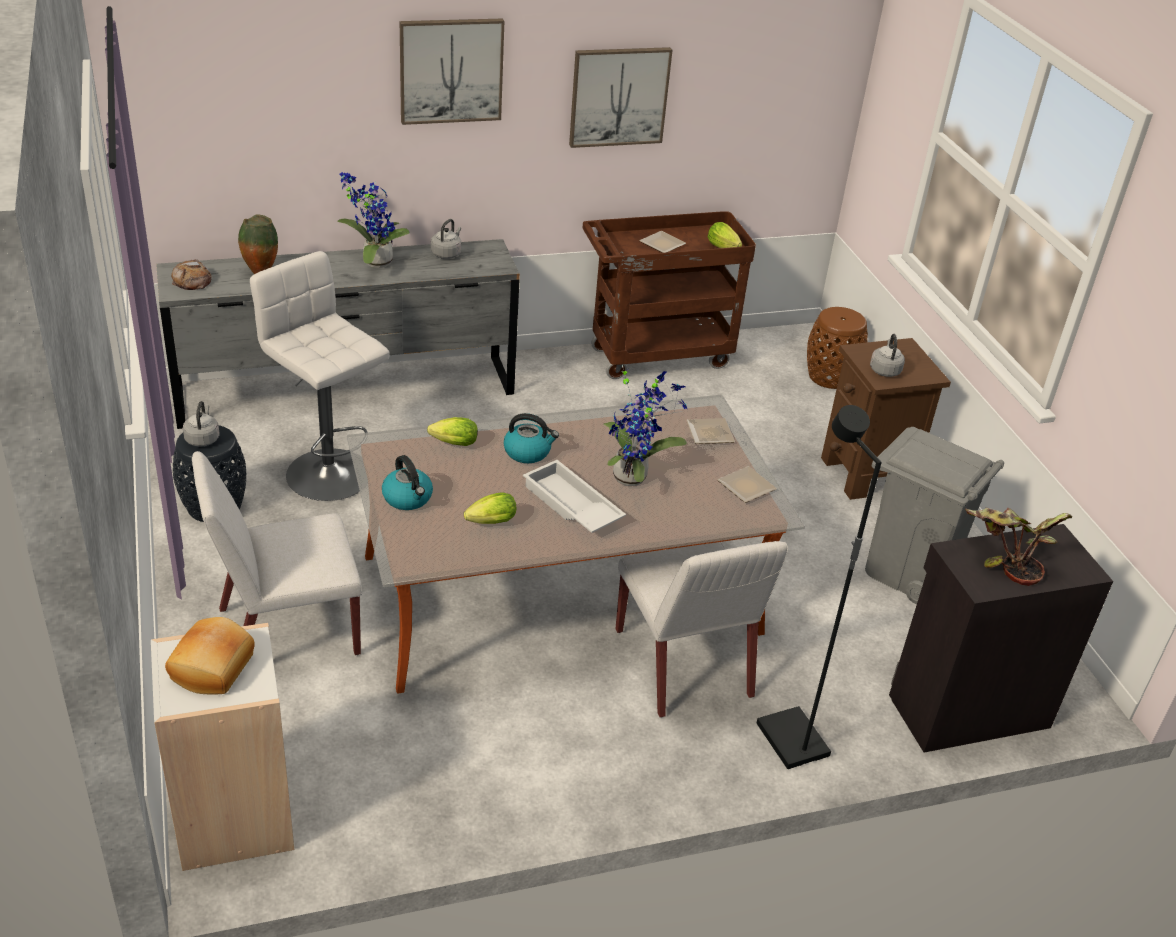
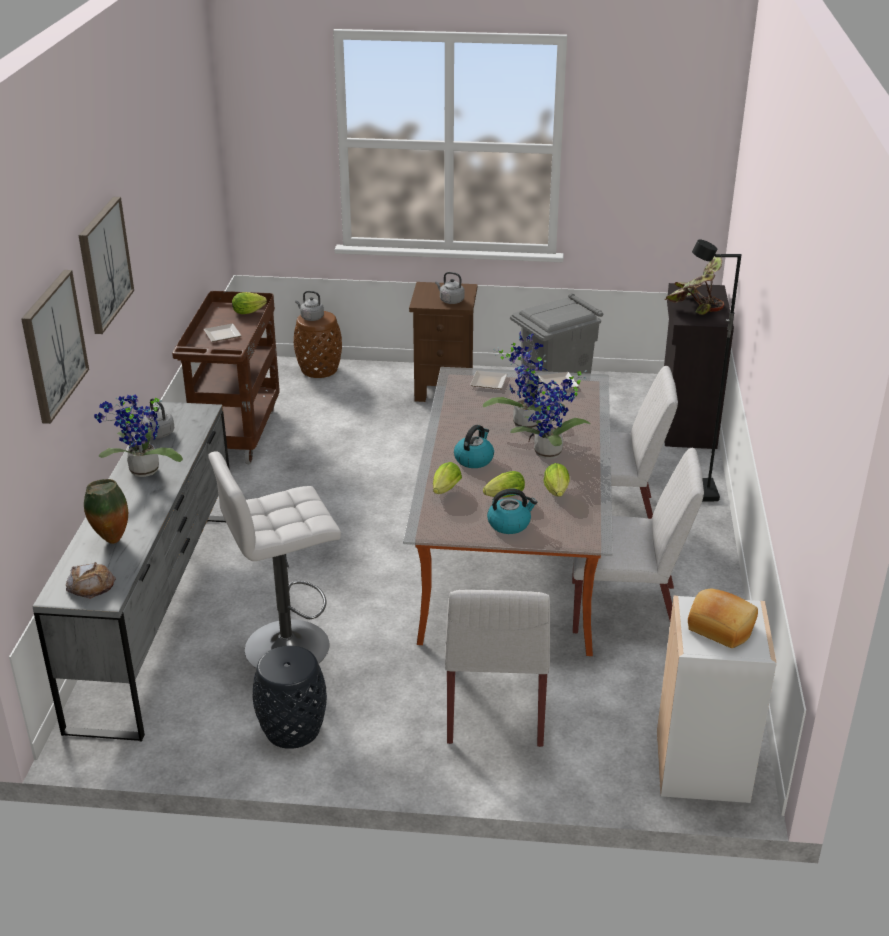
camera: 65 degrees left, 5 degrees down
grey kettle [183,401,219,447] -> grey kettle moved to [295,291,324,321]
white tray [523,460,626,533] -> potted plant [510,370,591,459]
picture [569,47,673,148] -> picture moved to [21,270,89,424]
none -> lettuce [483,471,525,497]
none -> white chair [572,448,704,634]

